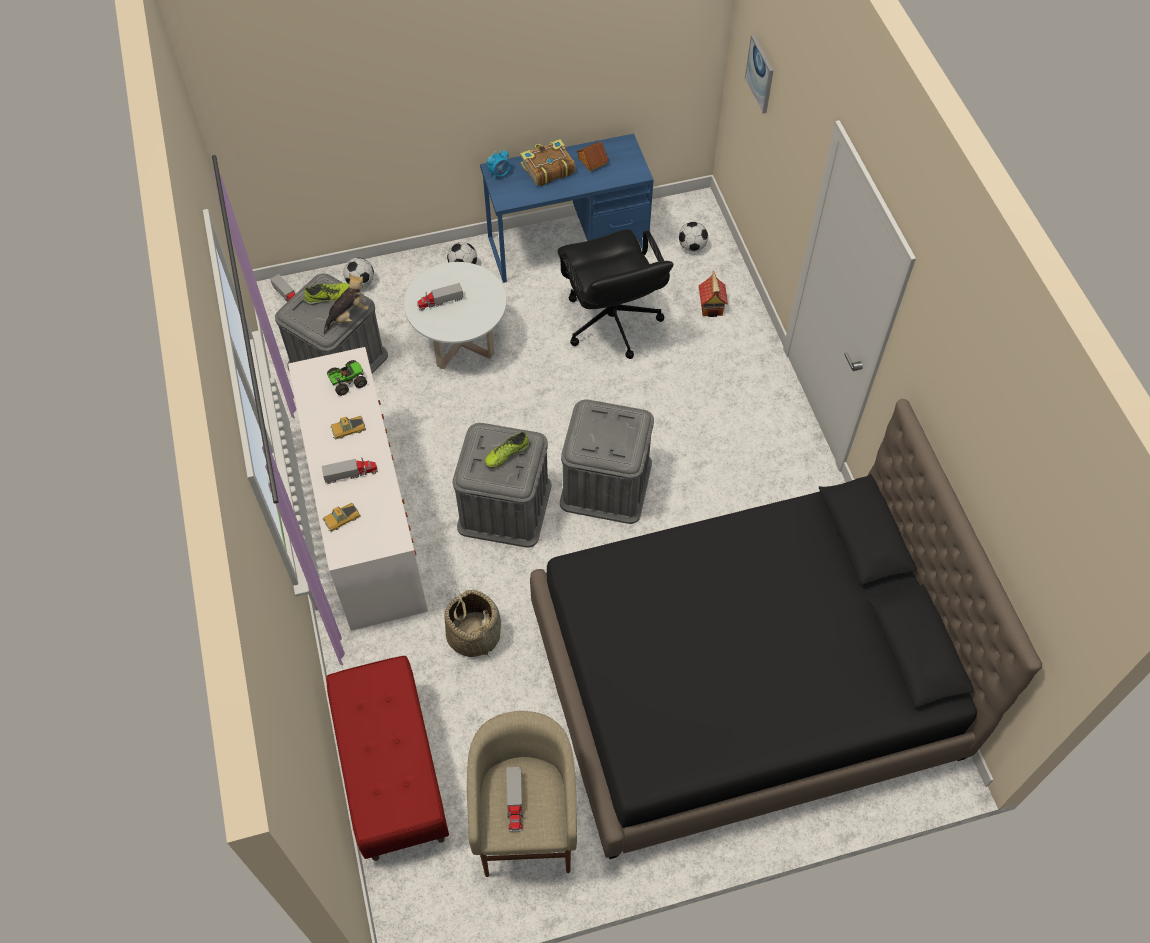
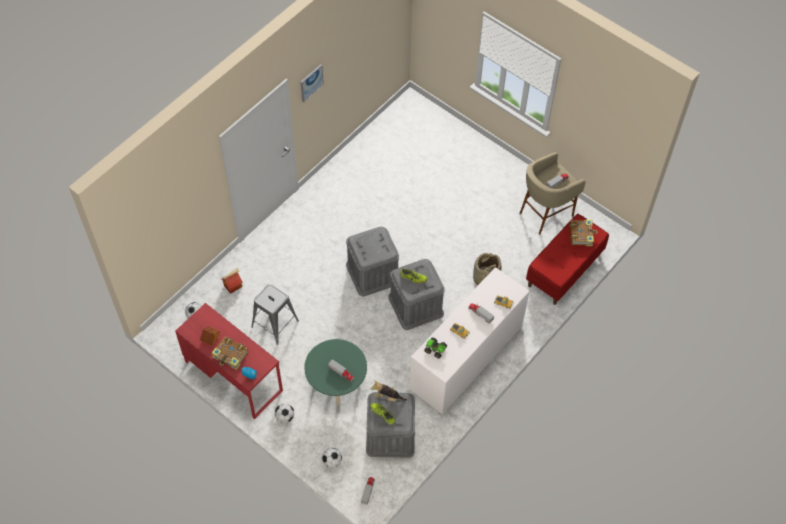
camera: 125 degrees left, 0 degrees up
white coffee table [404,262,507,369] -> green coffee table [304,339,367,406]
blue desk [480,134,654,283] -> red desk [175,303,283,419]
black bed [530,399,1042,859] -> none
black office chair [558,229,673,359] -> grey stool [251,284,299,345]
picture [745,35,774,114] -> picture moved to [300,64,324,102]
none -> book [570,219,597,246]

